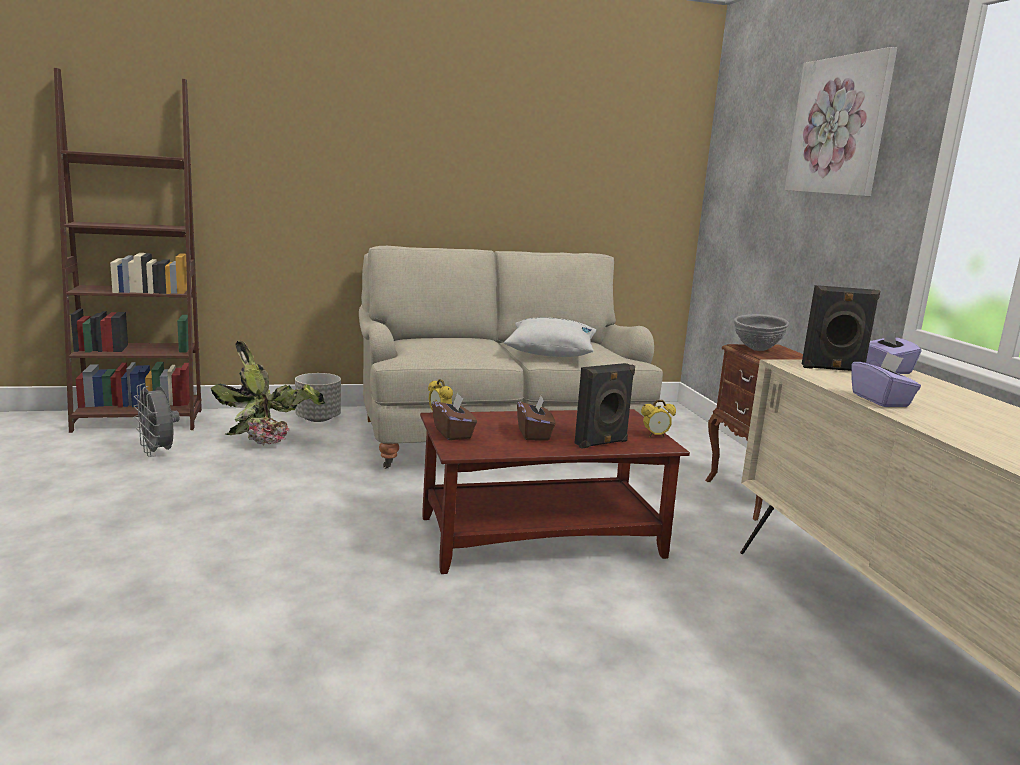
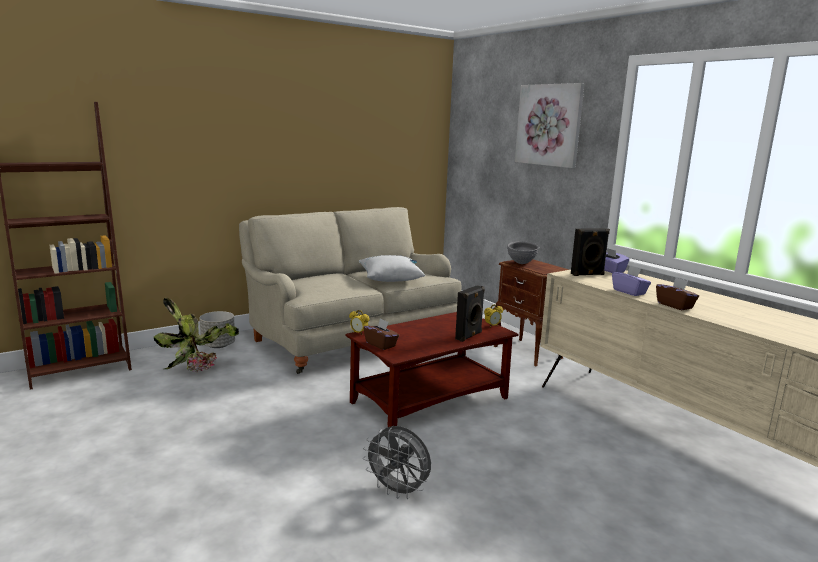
camera: 20 degrees left, 0 degrees up
grey fan [134,383,180,457] -> grey fan moved to [363,426,431,499]
brown tissue box [517,396,556,440] -> brown tissue box moved to [656,278,699,310]

